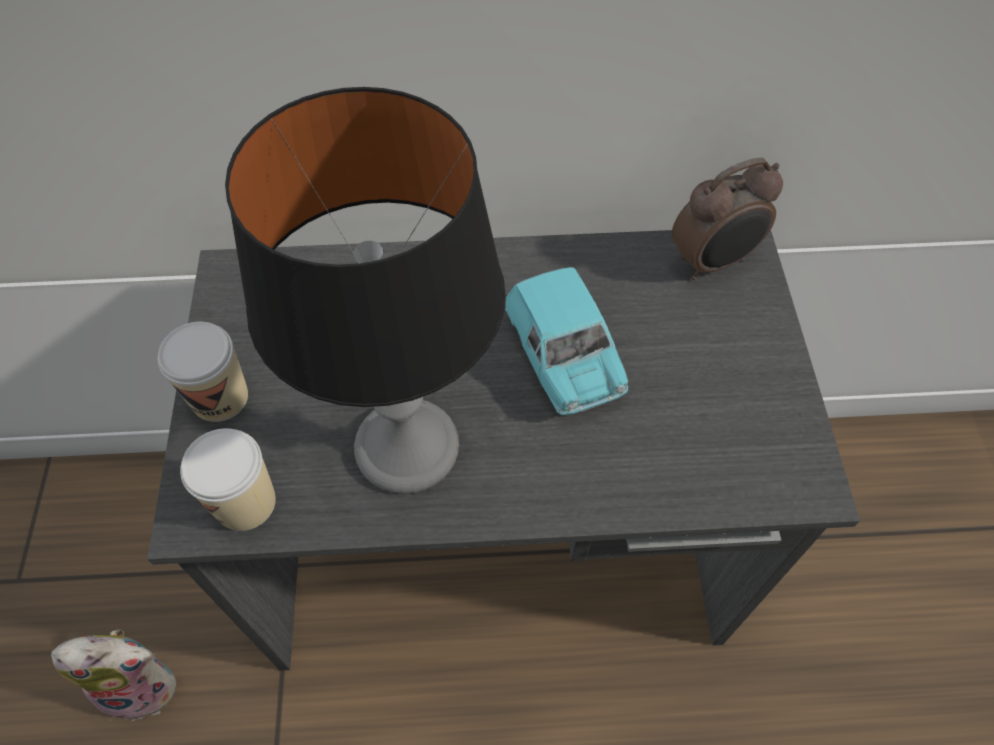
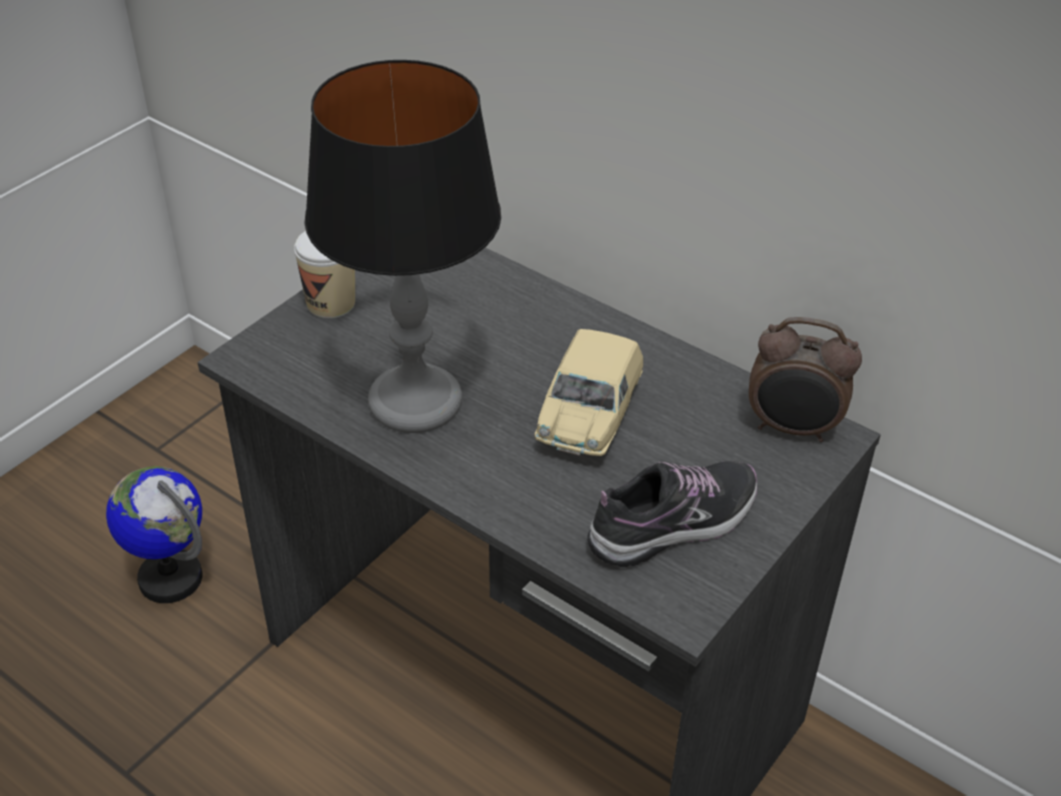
camera: 40 degrees right, 15 degrees down
plush toy [51,629,176,721] -> globe [106,466,202,603]
cup [180,428,276,531] -> none
turquoise toy car [505,267,628,415] -> beige toy car [534,329,643,456]
none -> shoe [587,461,757,567]

